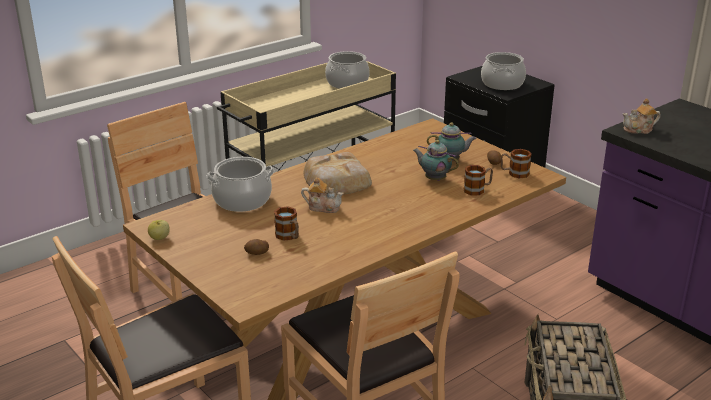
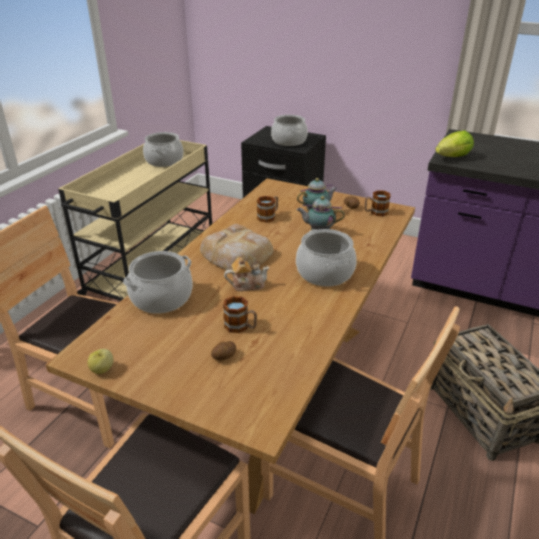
camera: 25 degrees left, 5 degrees up
mug [464,165,493,195] -> mug moved to [257,196,278,223]
teapot [623,98,661,134] -> lettuce [435,130,474,157]
none -> cooking pot [296,229,357,287]

